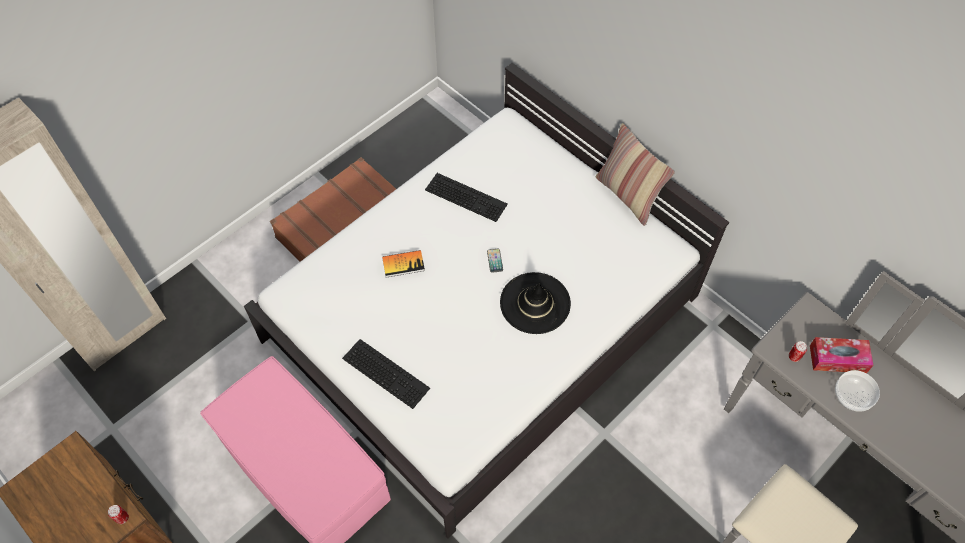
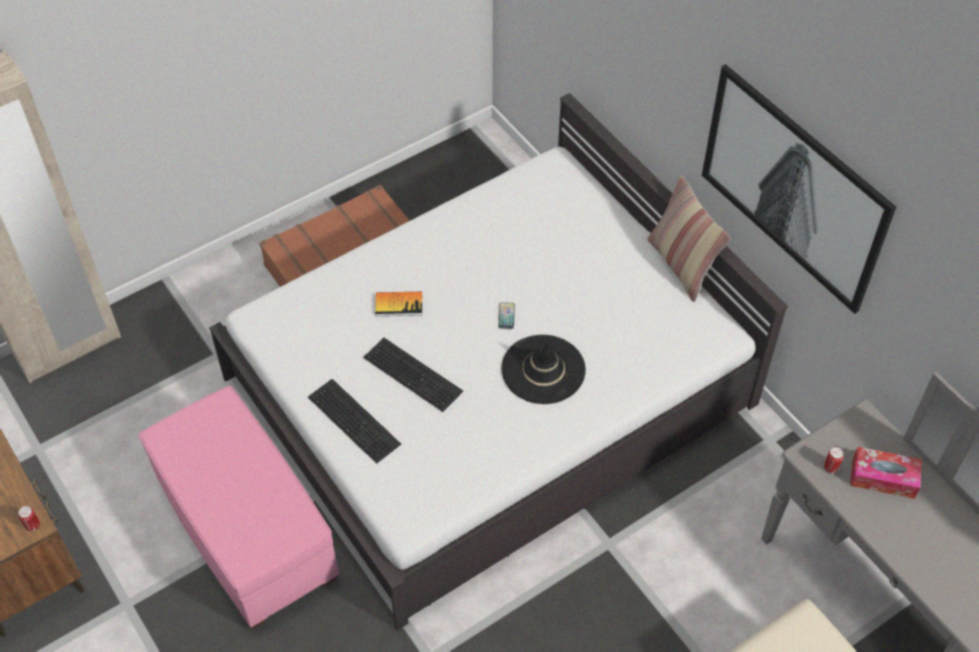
camera: 10 degrees right, 5 degrees down
keyboard [425,173,508,222] -> keyboard moved to [363,338,463,412]
bowl [835,370,880,412] -> none
none -> picture [702,64,896,314]

